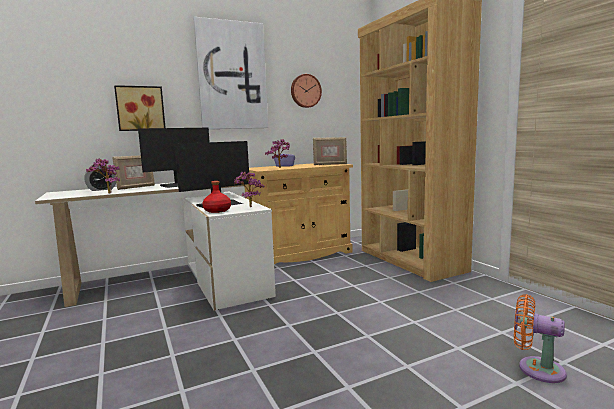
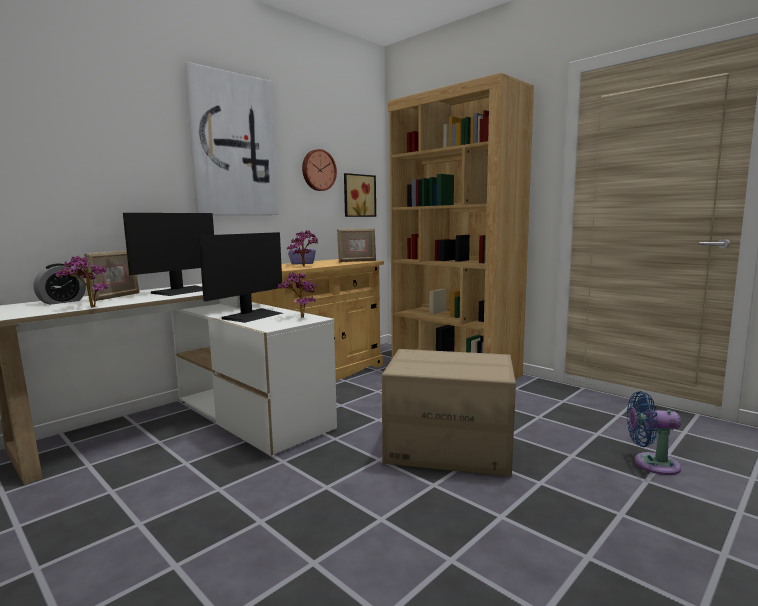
camera: 20 degrees left, 0 degrees up
picture [114,85,166,131] -> picture moved to [344,173,376,217]
red bottle [202,181,231,213] -> none
orange fan [514,294,567,383] -> blue fan [627,391,681,475]
none -> cardboard box [382,349,516,477]

